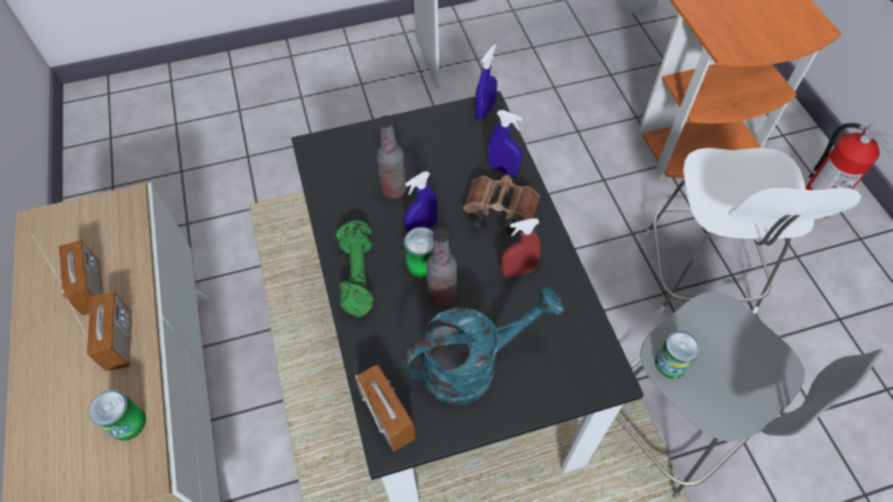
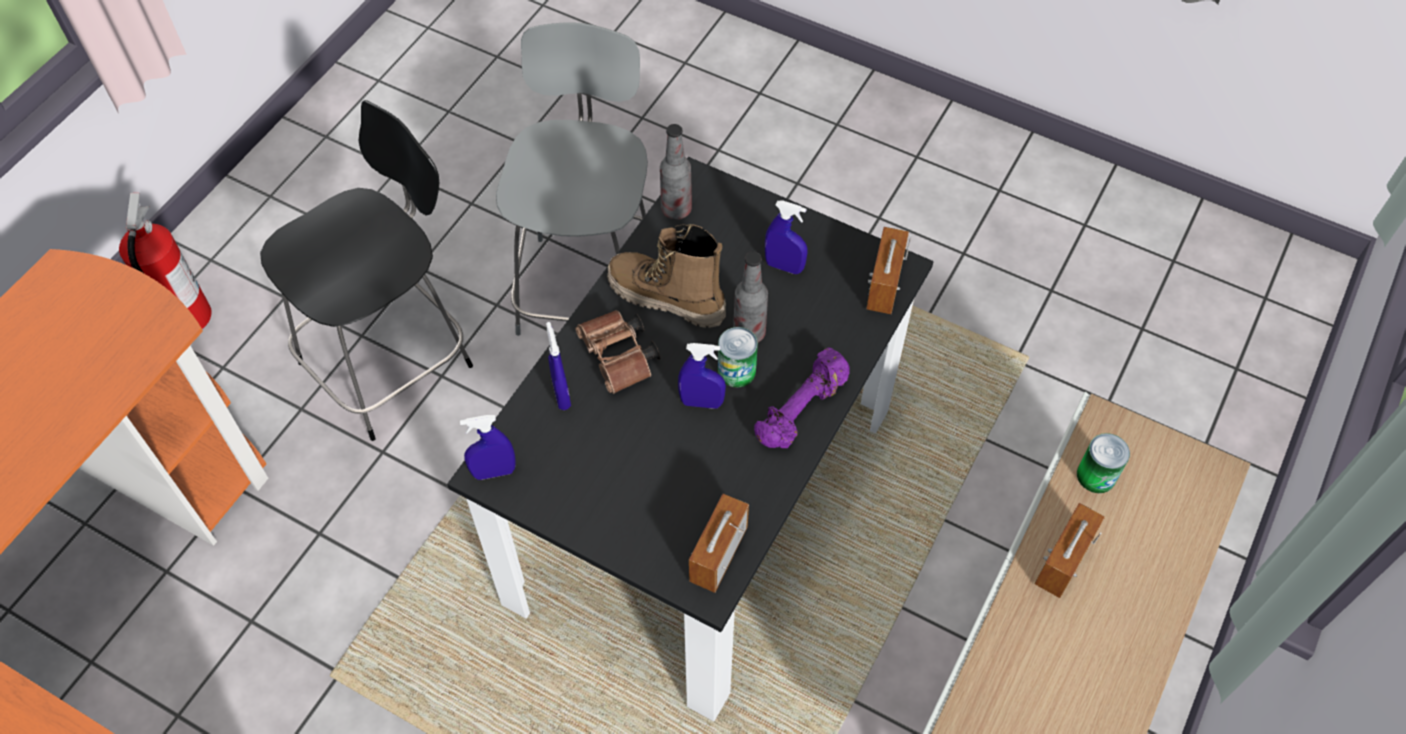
camera: 135 degrees left, 0 degrees up
radio [32,235,103,316] -> radio moved to [689,494,749,593]
green dumbbell [336,220,374,317] -> purple dumbbell [754,347,850,448]
bottle [376,116,407,199] -> bottle moved to [660,124,692,220]
turquoise watering can [402,286,564,404] -> blue spray bottle [765,201,808,274]
red spray bottle [501,218,541,278] -> boot [607,224,726,328]
white stool [644,148,861,314] -> black stool [260,100,473,441]
can [655,331,700,378] -> none

